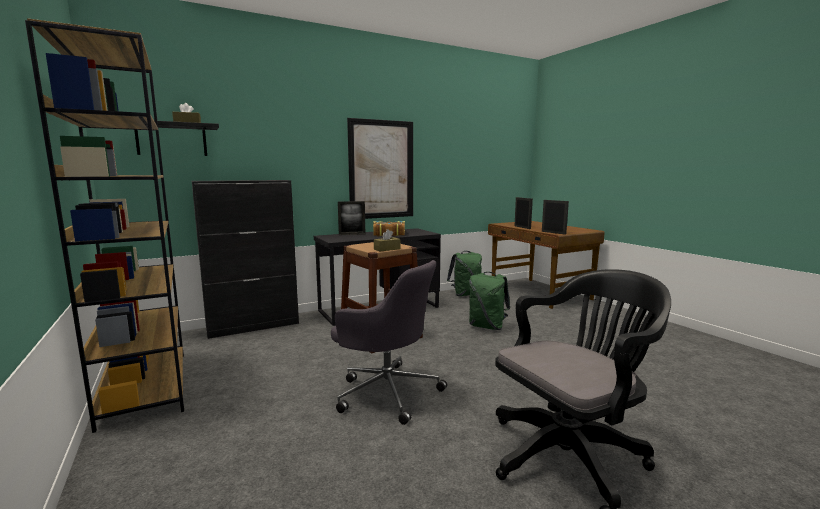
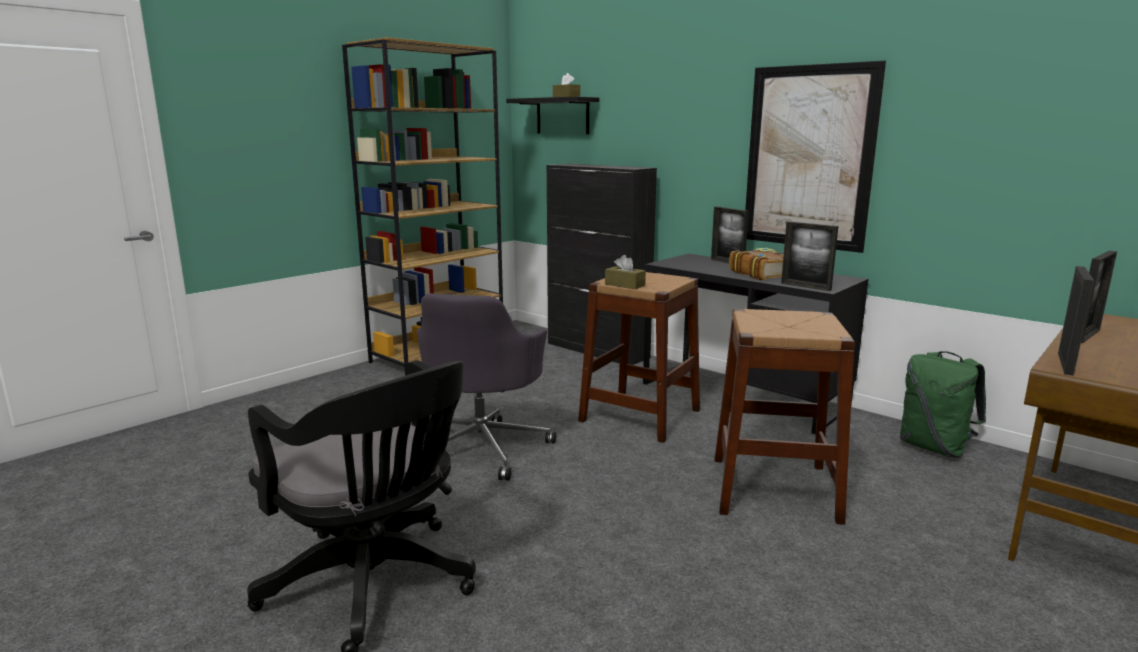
camera: 70 degrees right, 5 degrees up
green backpack [469,272,510,330] -> brown stool [714,309,855,525]
none -> picture frame [781,221,838,291]

